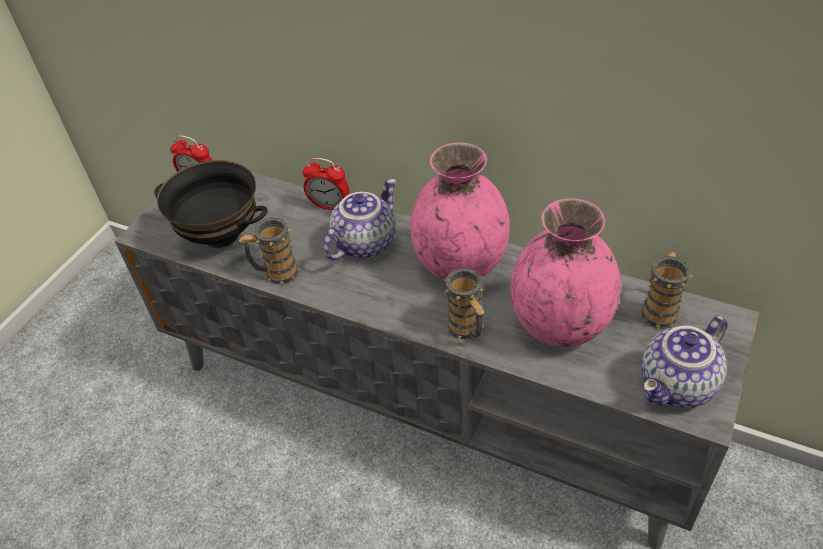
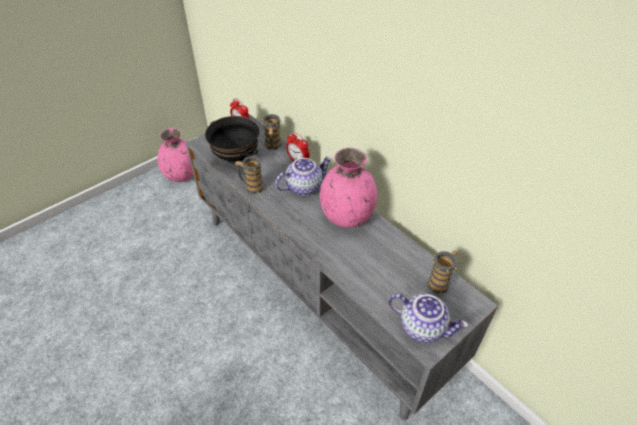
camera: 20 degrees right, 0 degrees up
mug [443,268,485,340] -> mug moved to [262,114,283,150]
pink vase [511,198,621,347] -> pink vase moved to [157,128,193,182]
teapot [642,315,727,408] -> teapot turned 135 degrees counterclockwise [388,293,468,343]

